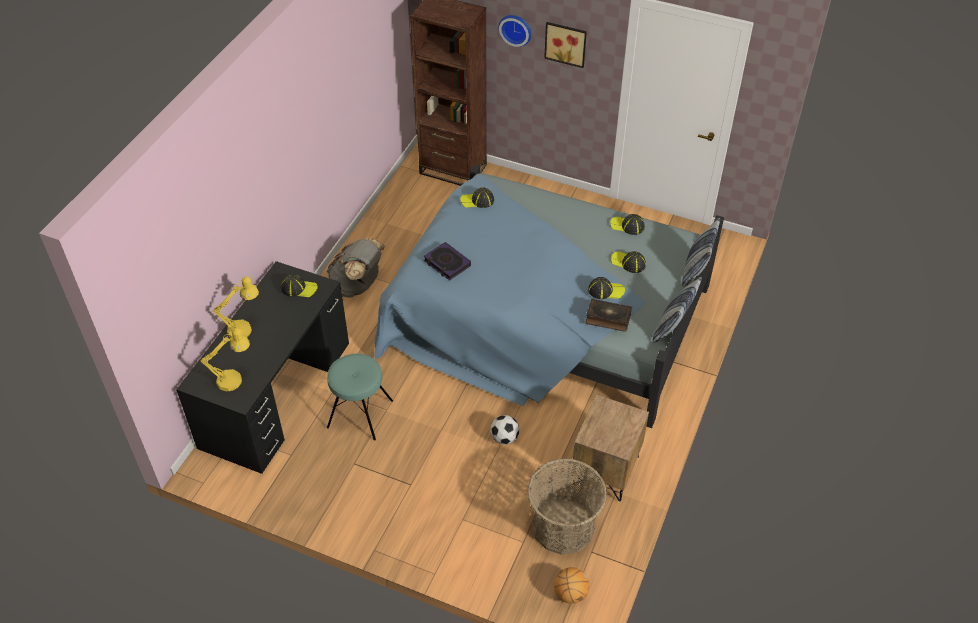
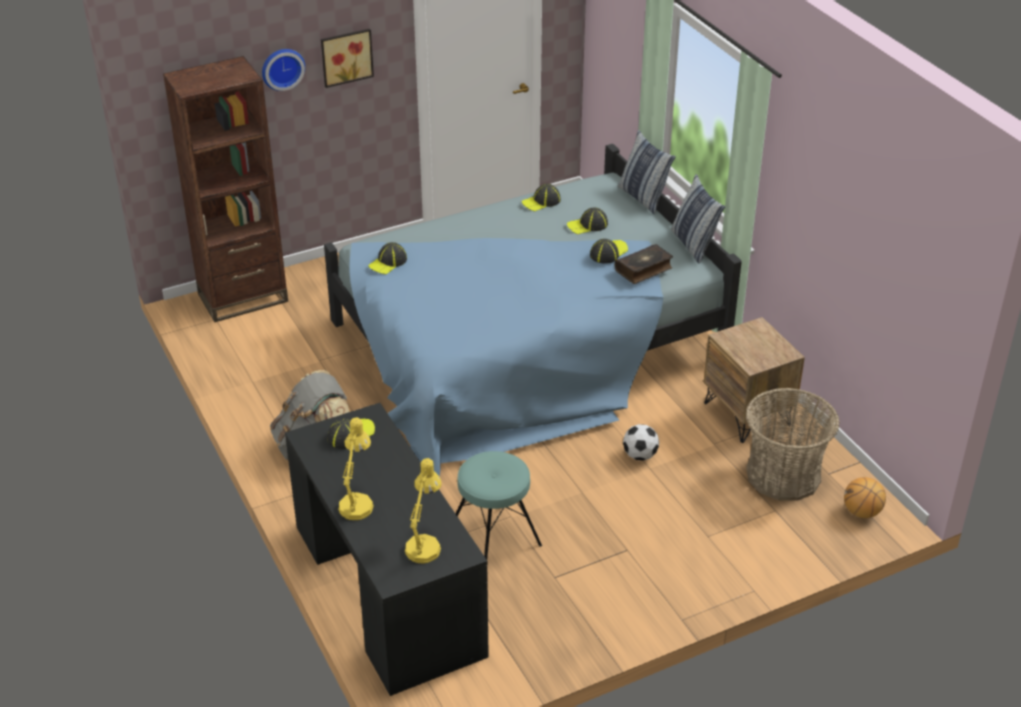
camera: 50 degrees left, 10 degrees down
book [424,242,471,281] -> none

